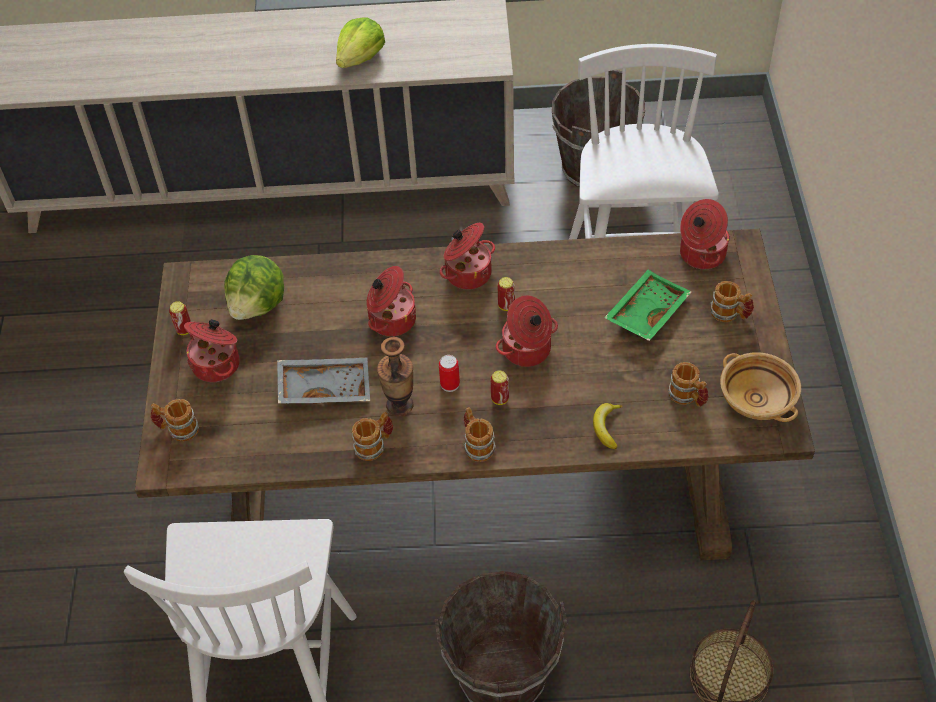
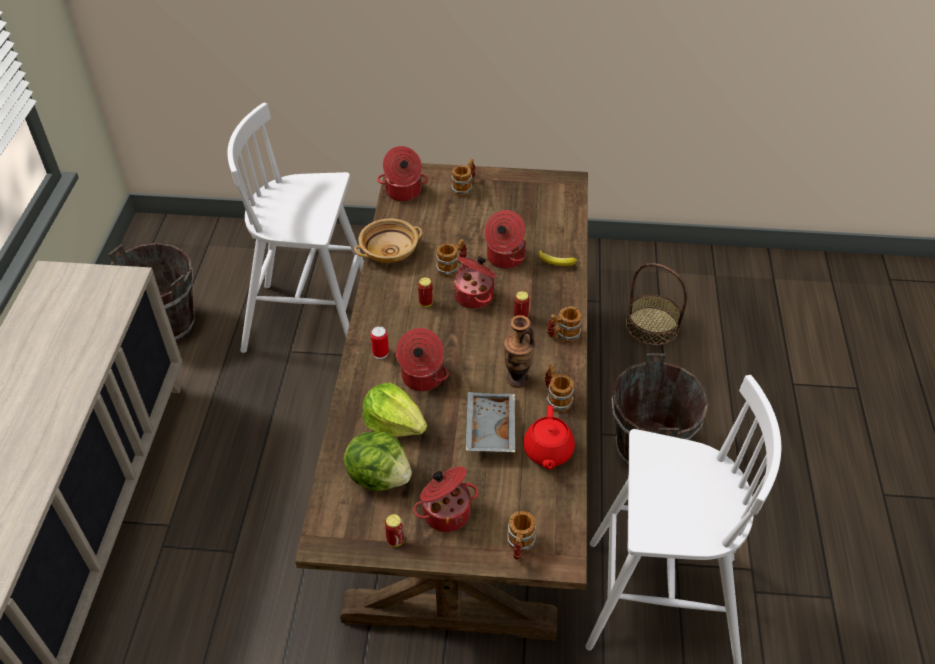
camera: 85 degrees left, 5 degrees down
lettuce [336,17,385,68] -> lettuce moved to [362,382,427,437]
can [439,355,460,392] -> can moved to [370,326,389,359]
cooking pot [440,223,495,290] -> cooking pot moved to [484,210,526,269]
green tray [604,270,691,341] -> none
mug [668,362,709,407] -> mug moved to [436,239,467,277]
beige bowl [720,352,801,422] -> beige bowl moved to [354,219,423,263]
none -> red teapot [523,405,575,470]

